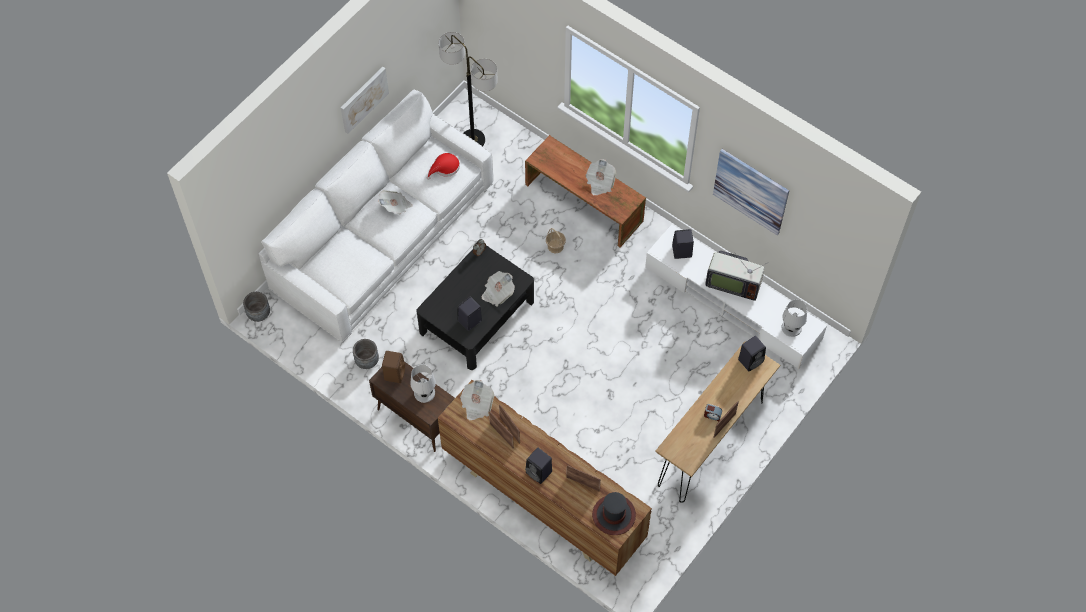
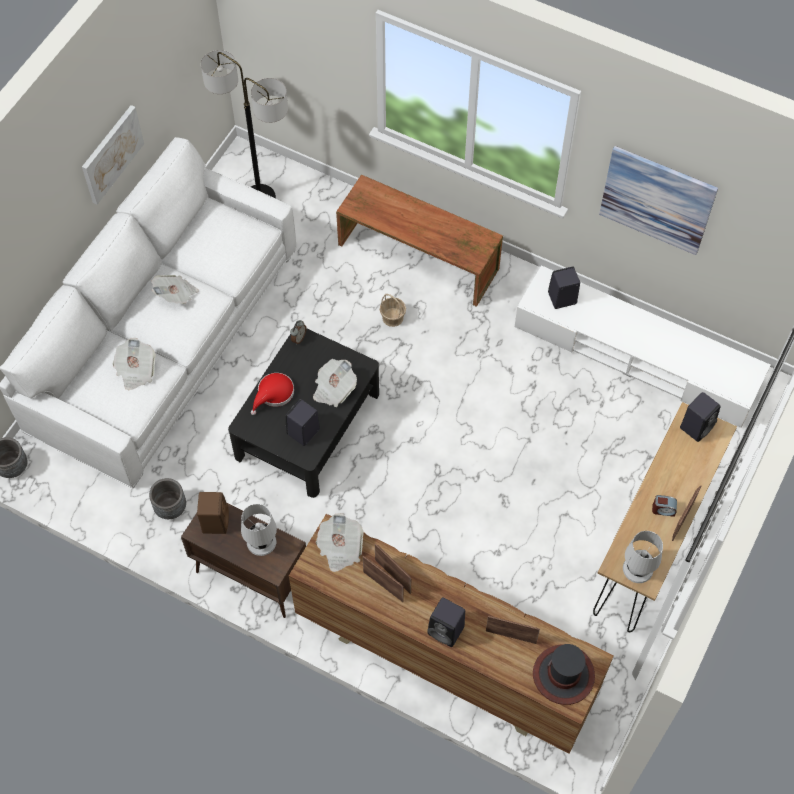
camera: 10 degrees left, 0 degrees up
red hat [426,153,460,180] -> red hat moved to [251,373,294,415]
newspaper [586,159,617,195] -> newspaper moved to [113,338,156,391]
television [705,251,767,301] -> none
white table lamp [781,299,807,337] -> white table lamp moved to [623,531,663,583]

